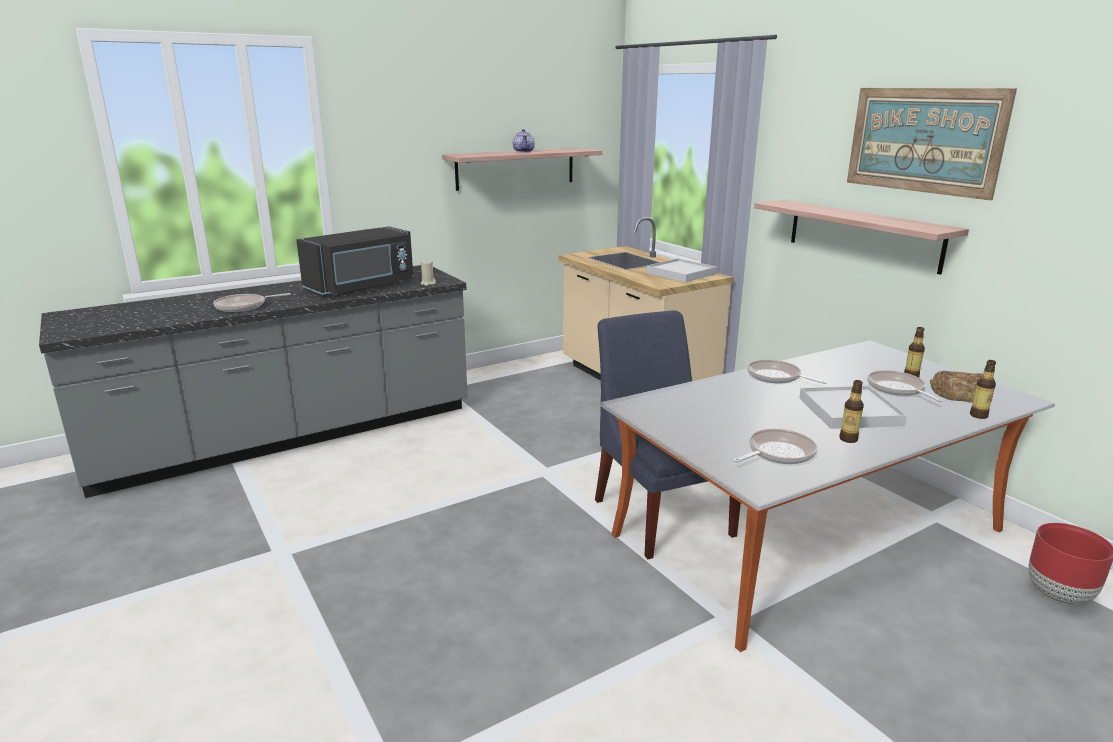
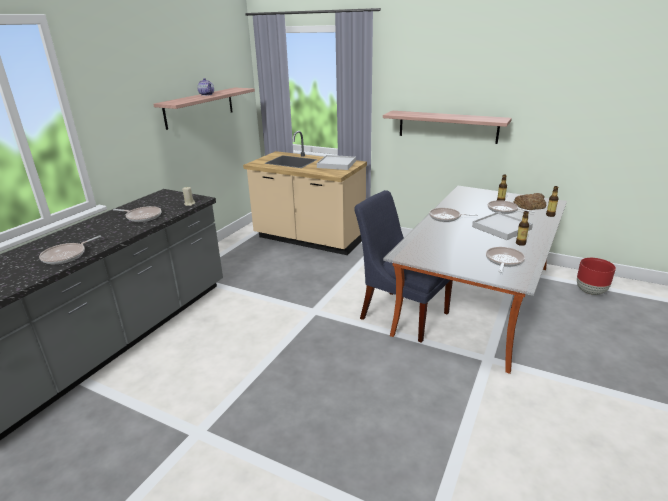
camera: 30 degrees left, 5 degrees up
black microwave [296,226,413,295] -> frying pan [113,206,161,222]
picture [847,88,1017,200] -> none

